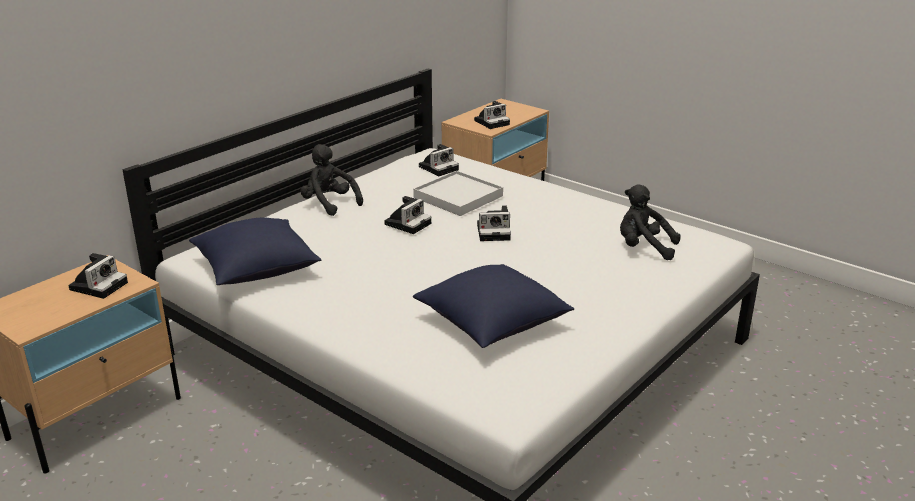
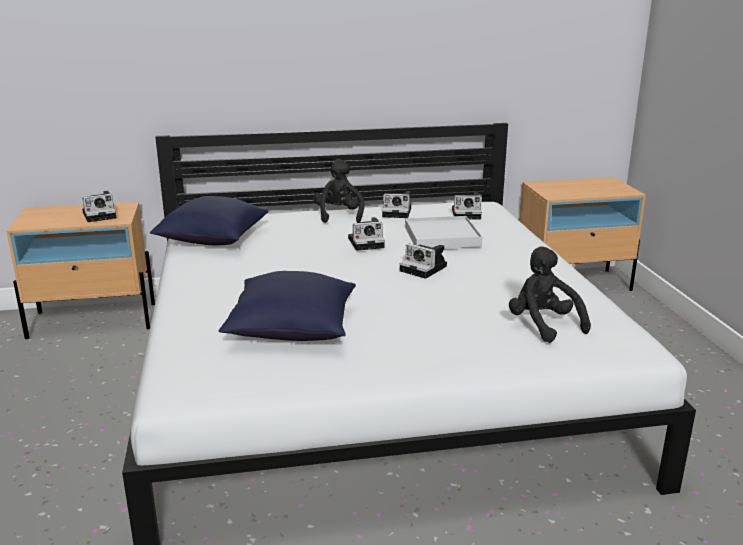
camera: 40 degrees right, 5 degrees down
camera [474,101,510,129] -> camera moved to [382,191,411,218]

